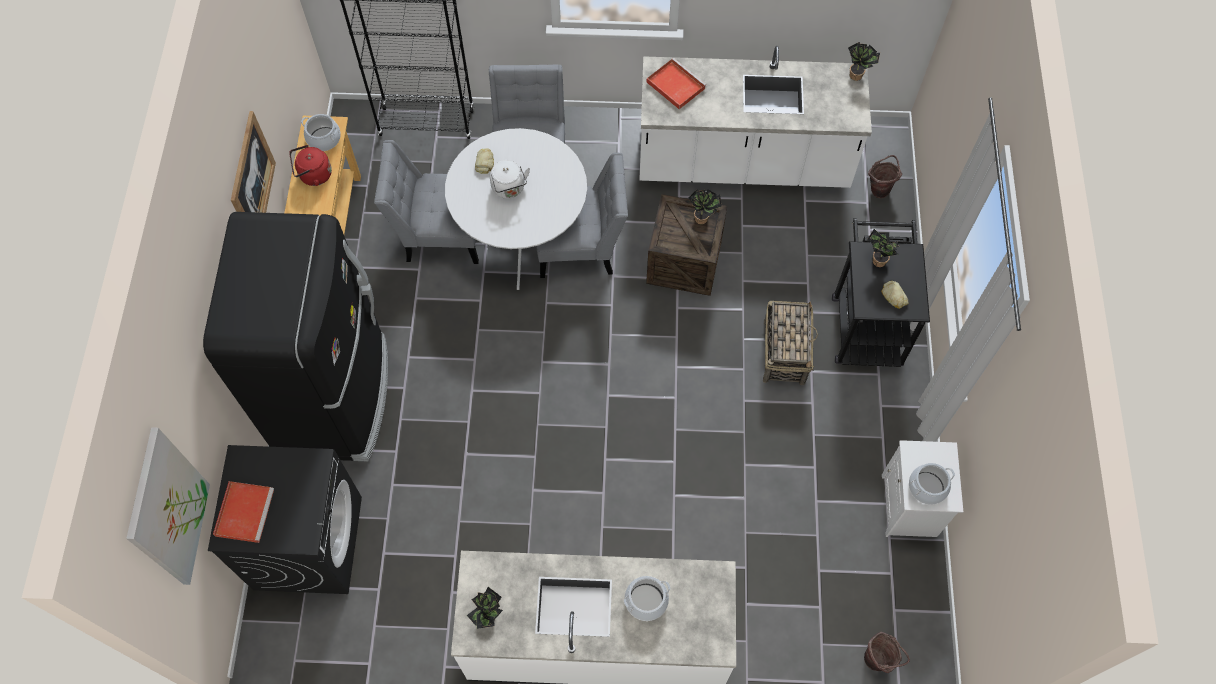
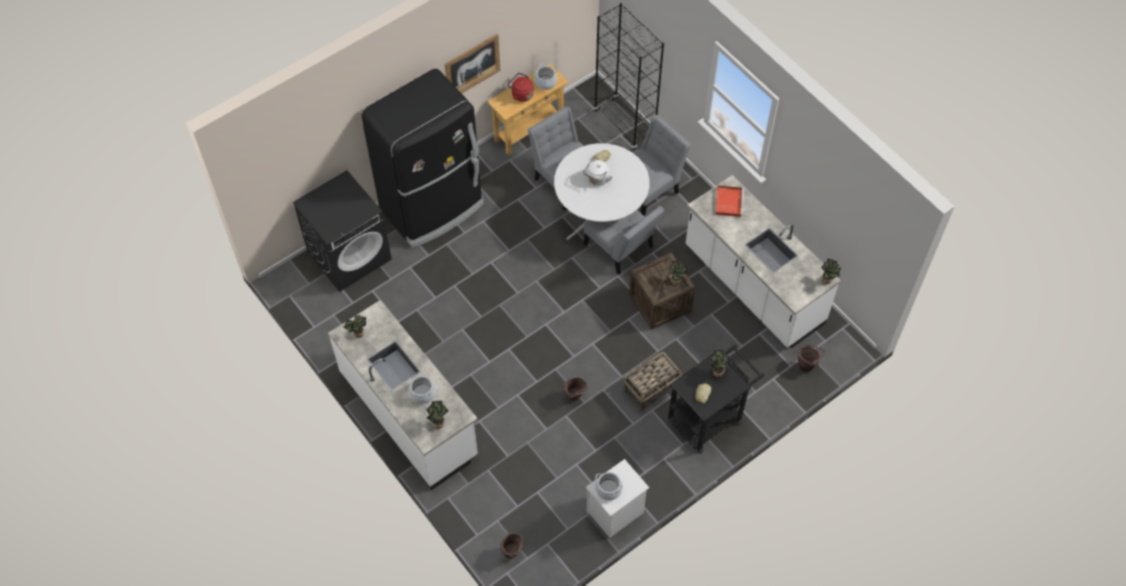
camera: 50 degrees right, 5 degrees down
picture [126,427,210,585] -> none
red tray [213,481,274,543] -> none
none -> potted plant [426,401,448,429]
none -> brown bucket [563,377,588,401]

